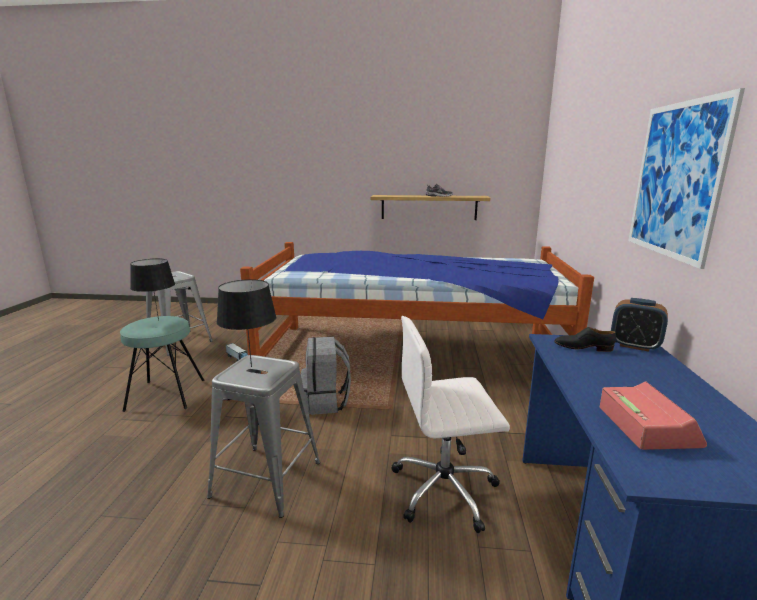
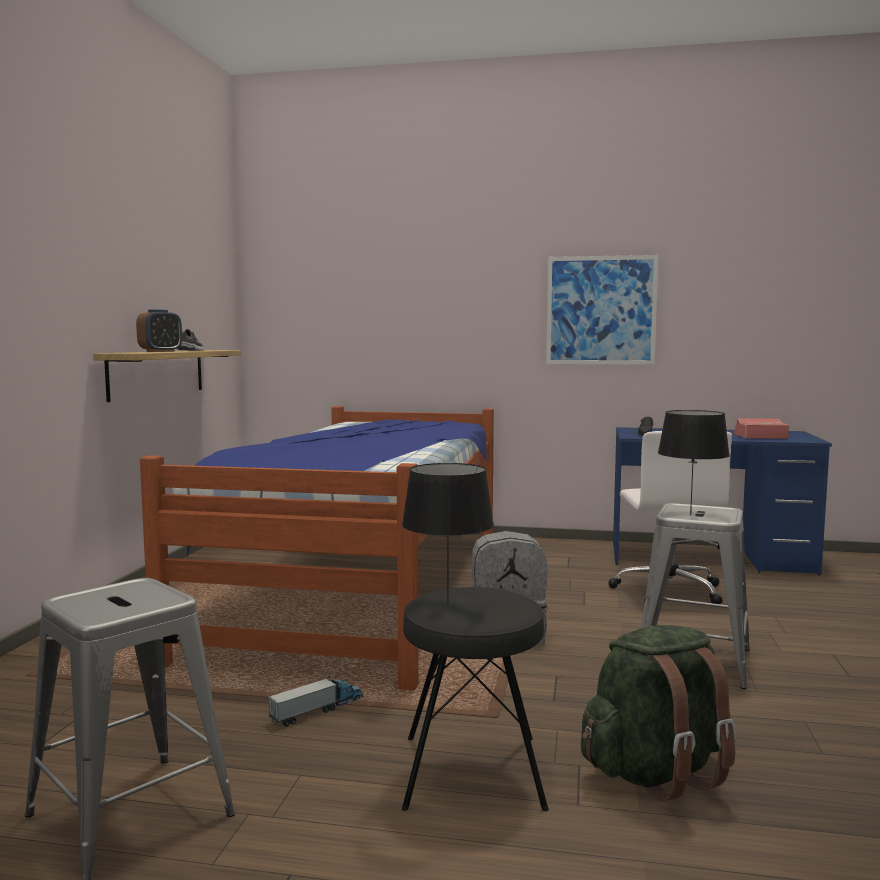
camera: 85 degrees left, 10 degrees down
turquoise stool [120,316,204,412] -> black stool [402,587,549,811]
alarm clock [611,298,668,352] -> alarm clock moved to [136,309,182,352]
none -> green backpack [581,625,737,802]

